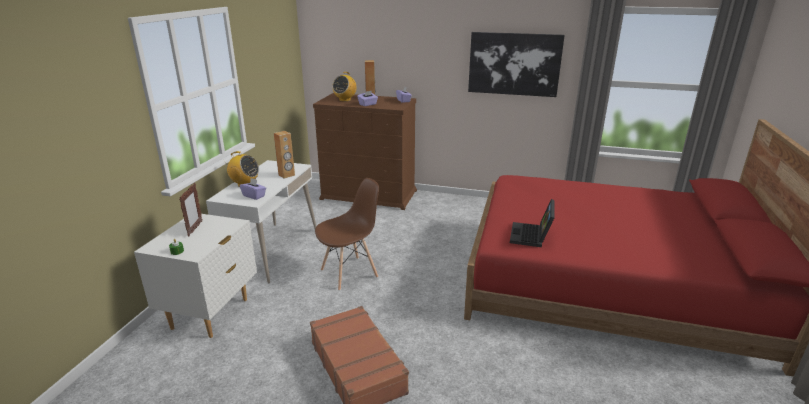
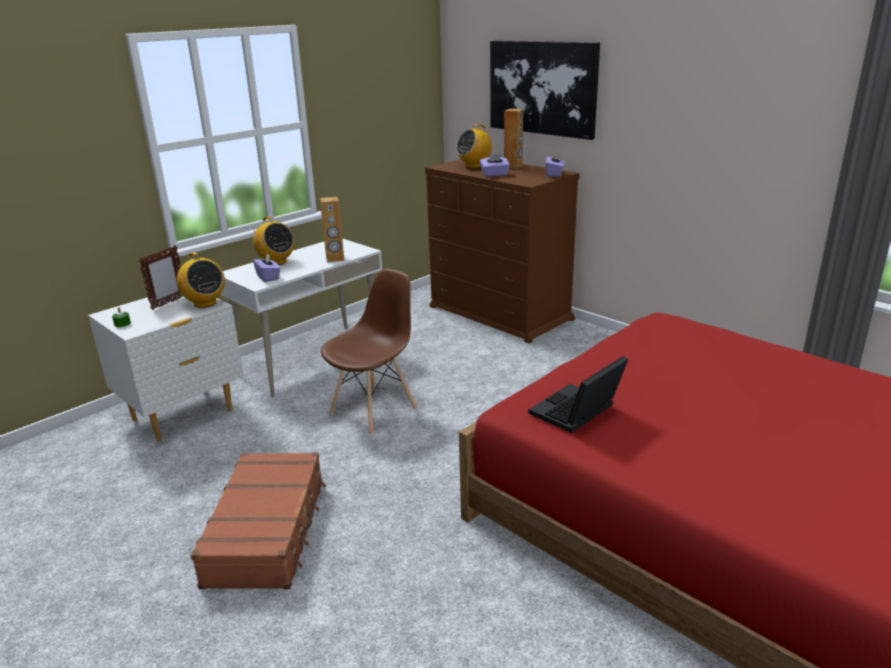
camera: 30 degrees right, 0 degrees up
brown chair [315,178,379,291] -> brown chair turned 45 degrees counterclockwise [321,269,417,435]
picture [468,32,565,97] -> picture moved to [490,40,600,140]
none -> radio [176,252,225,308]

